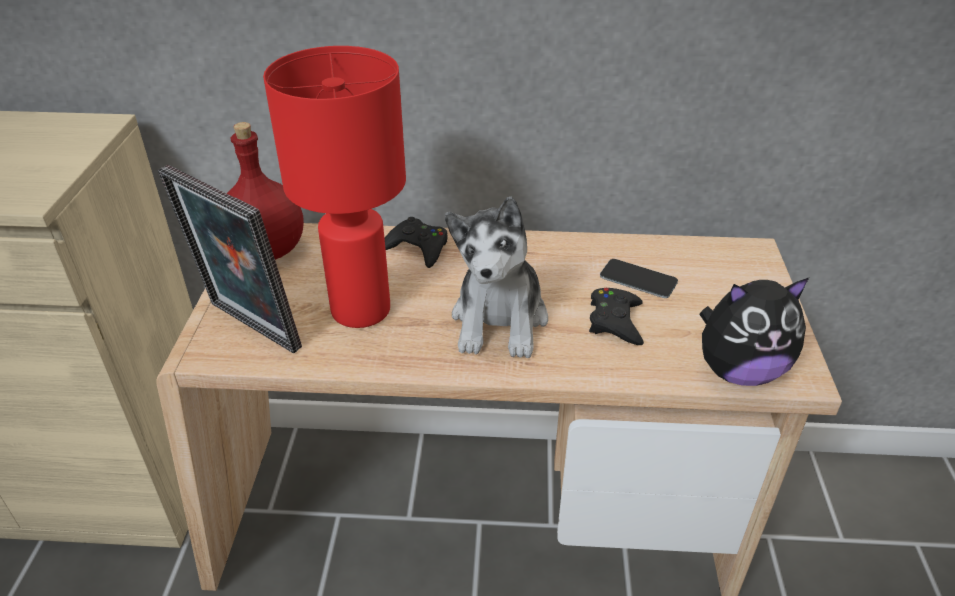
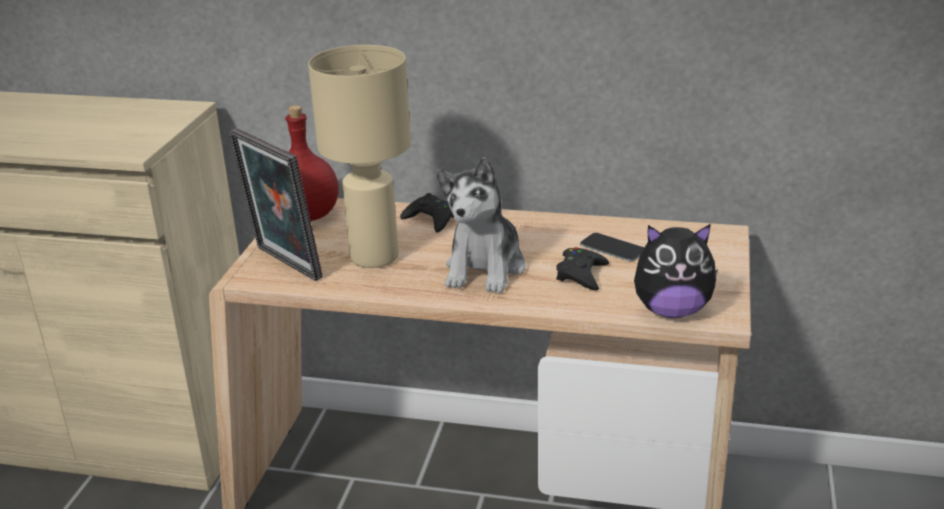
camera: 10 degrees right, 10 degrees down
red table lamp [263,46,406,328] -> beige table lamp [308,45,411,268]

